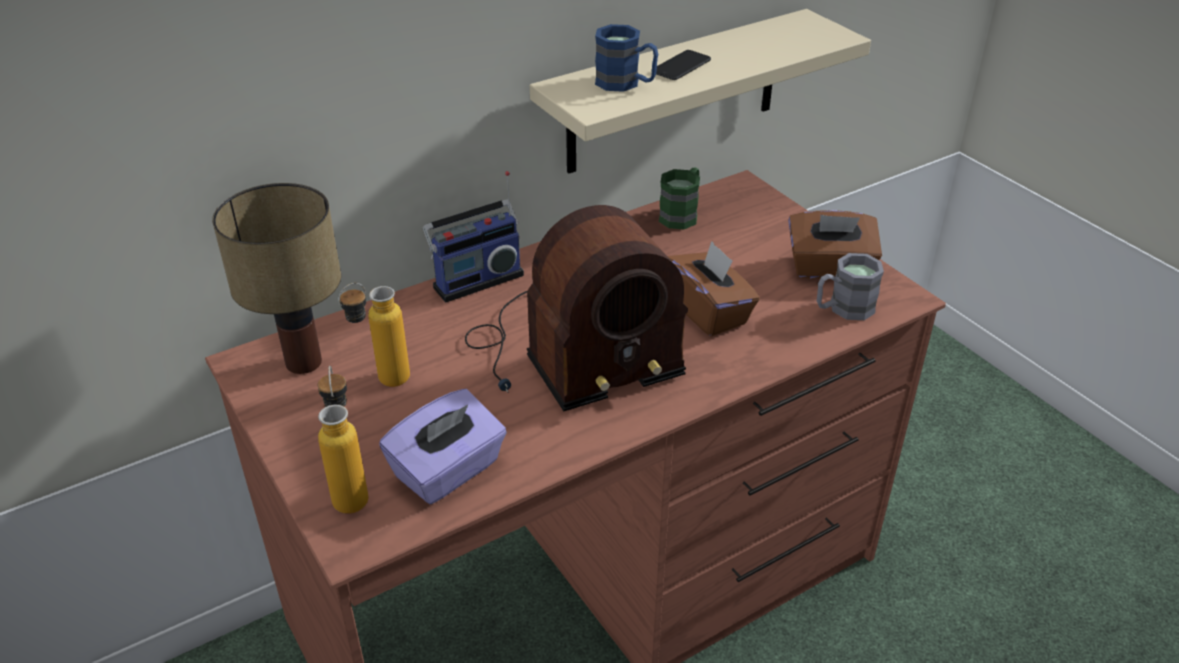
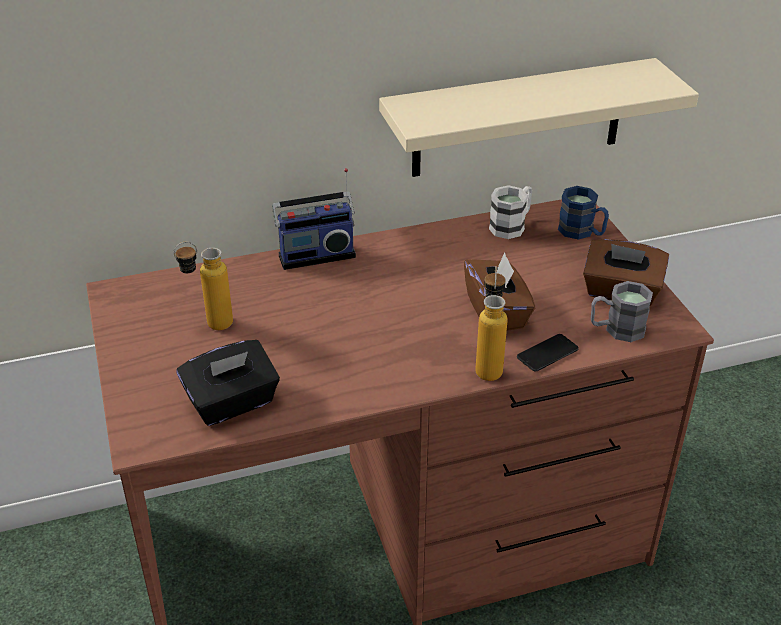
camera: 15 degrees right, 0 degrees up
table lamp [212,183,341,374] -> none
bottle [318,366,368,514] -> bottle moved to [476,266,508,381]
purple tissue box [379,389,507,504] -> black tissue box [177,340,280,426]
radio [465,205,688,411] -> none
blue mug [595,24,658,92] -> blue mug moved to [558,186,609,240]
phone [651,50,711,80] -> phone moved to [517,334,579,371]
green mug [659,168,700,229] -> white mug [489,185,532,239]

